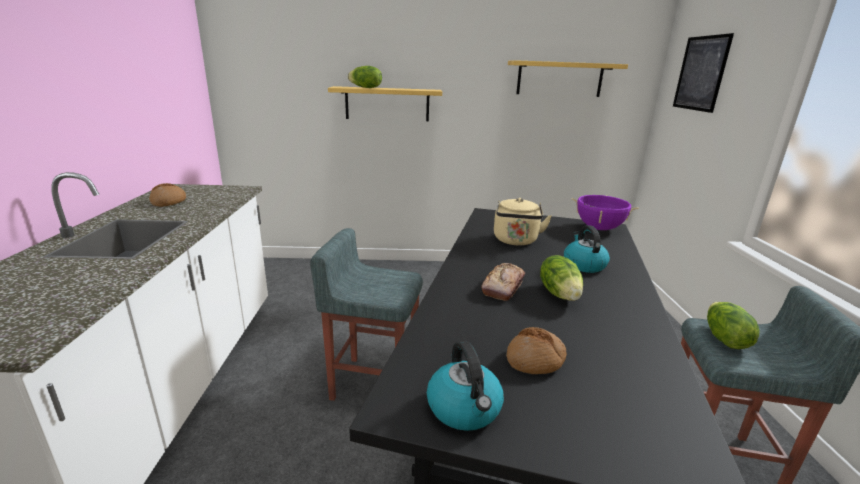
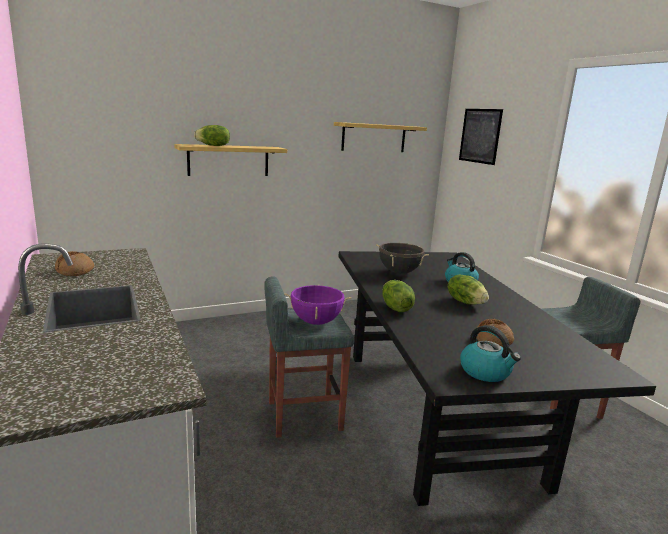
camera: 25 degrees left, 5 degrees down
bread [481,263,525,301] -> none
beige kettle [494,198,552,245] -> black cooking pot [376,243,429,274]
purple cooking pot [572,195,638,230] -> purple cooking pot moved to [284,285,351,325]
lettuce [707,302,759,349] -> lettuce moved to [382,280,415,312]

